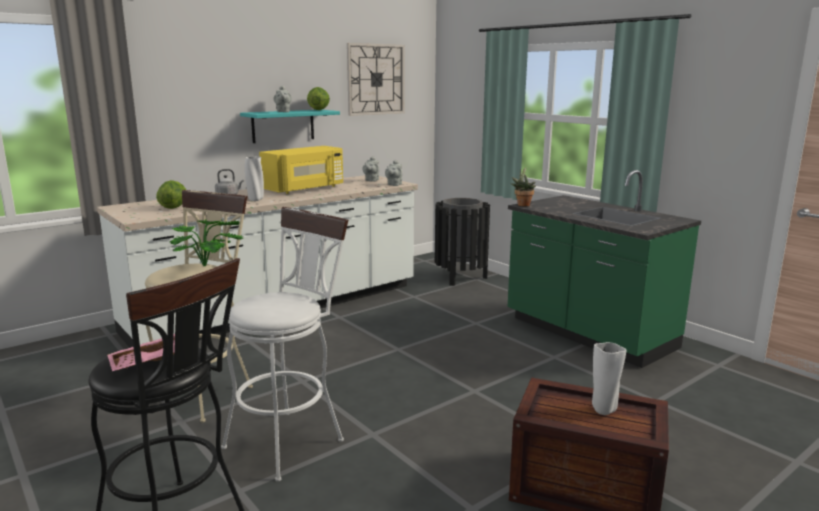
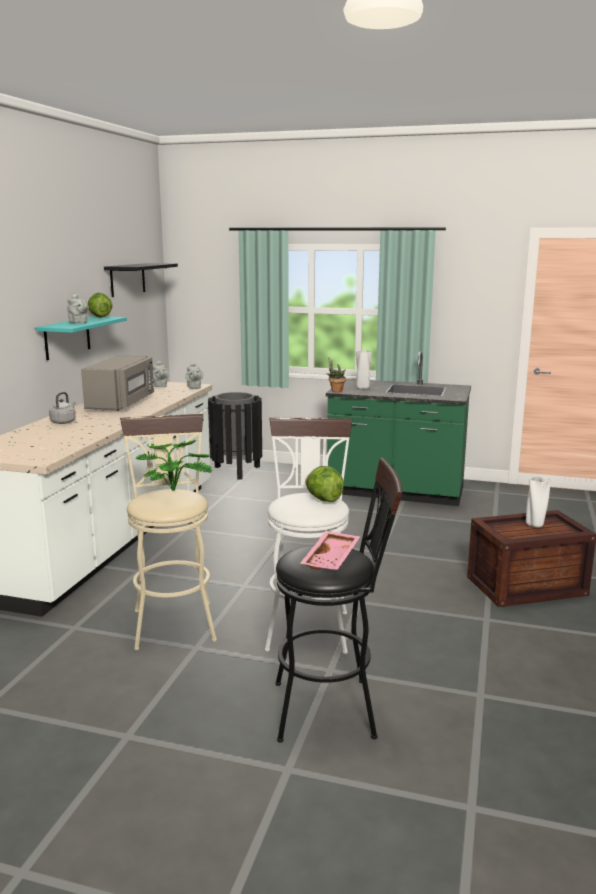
camera: 35 degrees left, 0 degrees up
lettuce [156,180,186,209] -> lettuce moved to [305,466,344,502]
white vase [245,157,264,201] -> white vase moved to [356,350,372,389]
yellow microwave [259,146,343,194] -> grey microwave [81,355,154,411]
wall clock [347,43,404,116] -> black shelf [104,263,178,297]

